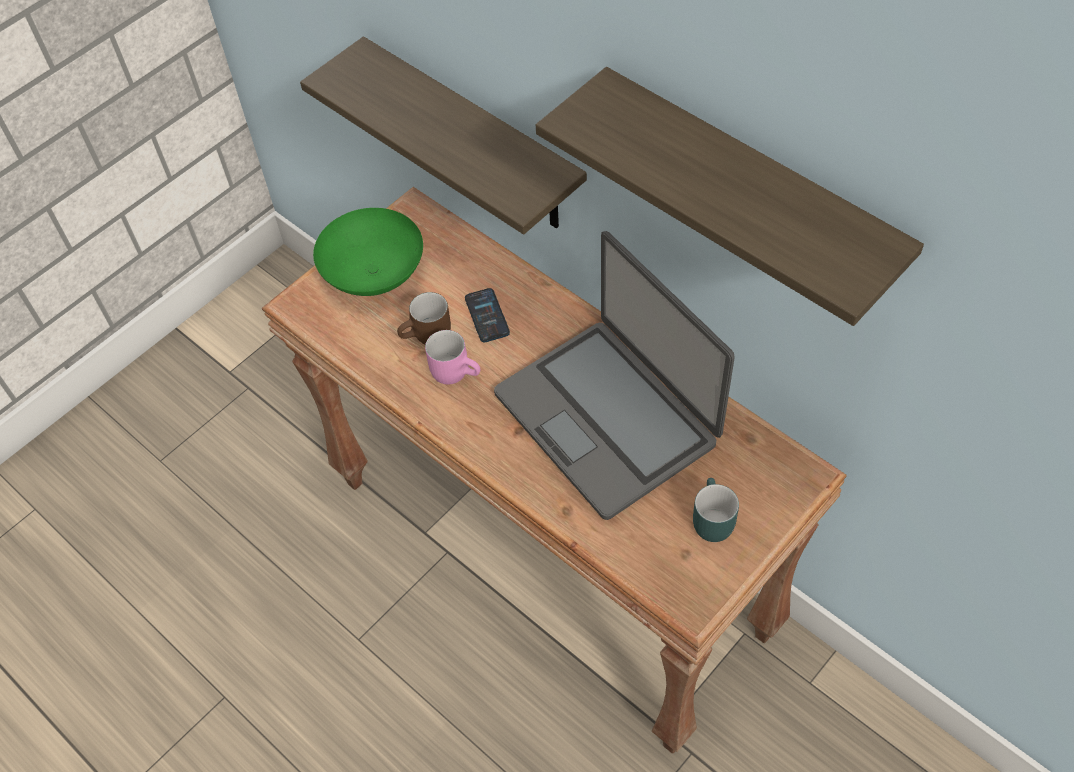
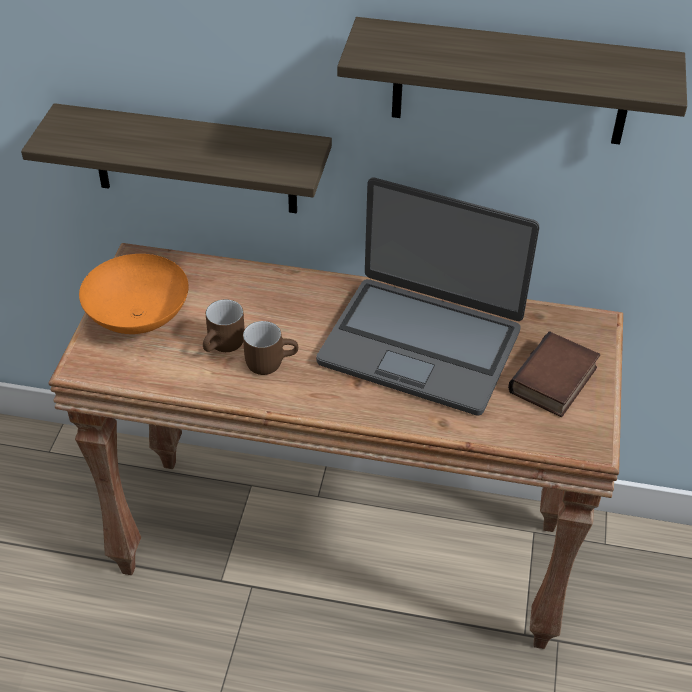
camera: 35 degrees left, 10 degrees down
green bowl [313,208,423,296] -> orange bowl [79,254,189,334]
pink mug [425,330,480,384] -> brown mug [243,321,298,375]
phone [465,288,510,343] -> none
turquoise mug [693,478,739,542] -> book [508,331,600,417]

